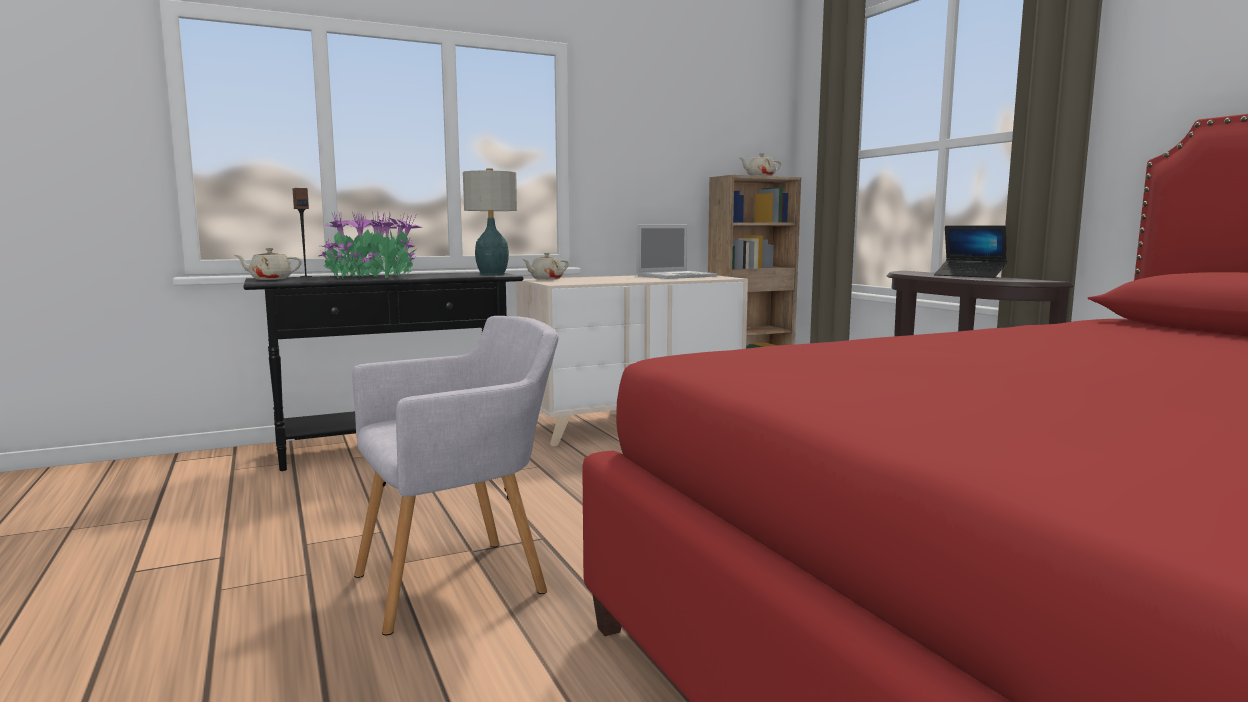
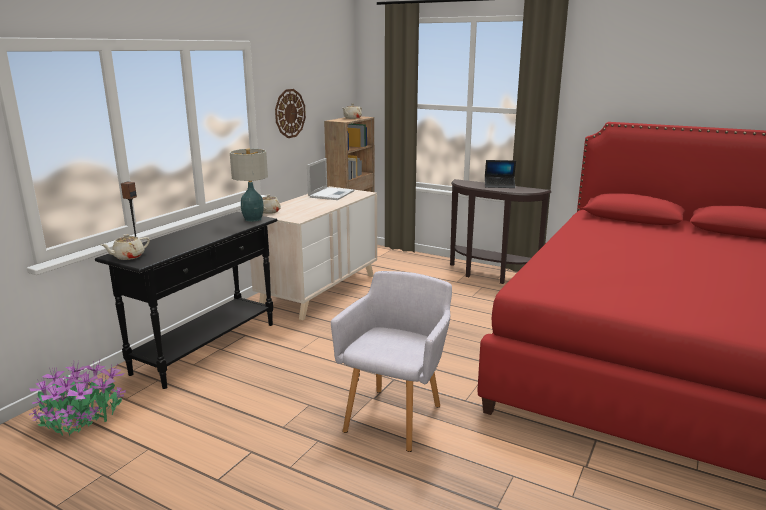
camera: 35 degrees left, 10 degrees up
potted plant [319,211,424,279] -> potted plant moved to [29,360,126,436]
none -> wall clock [275,89,306,138]

